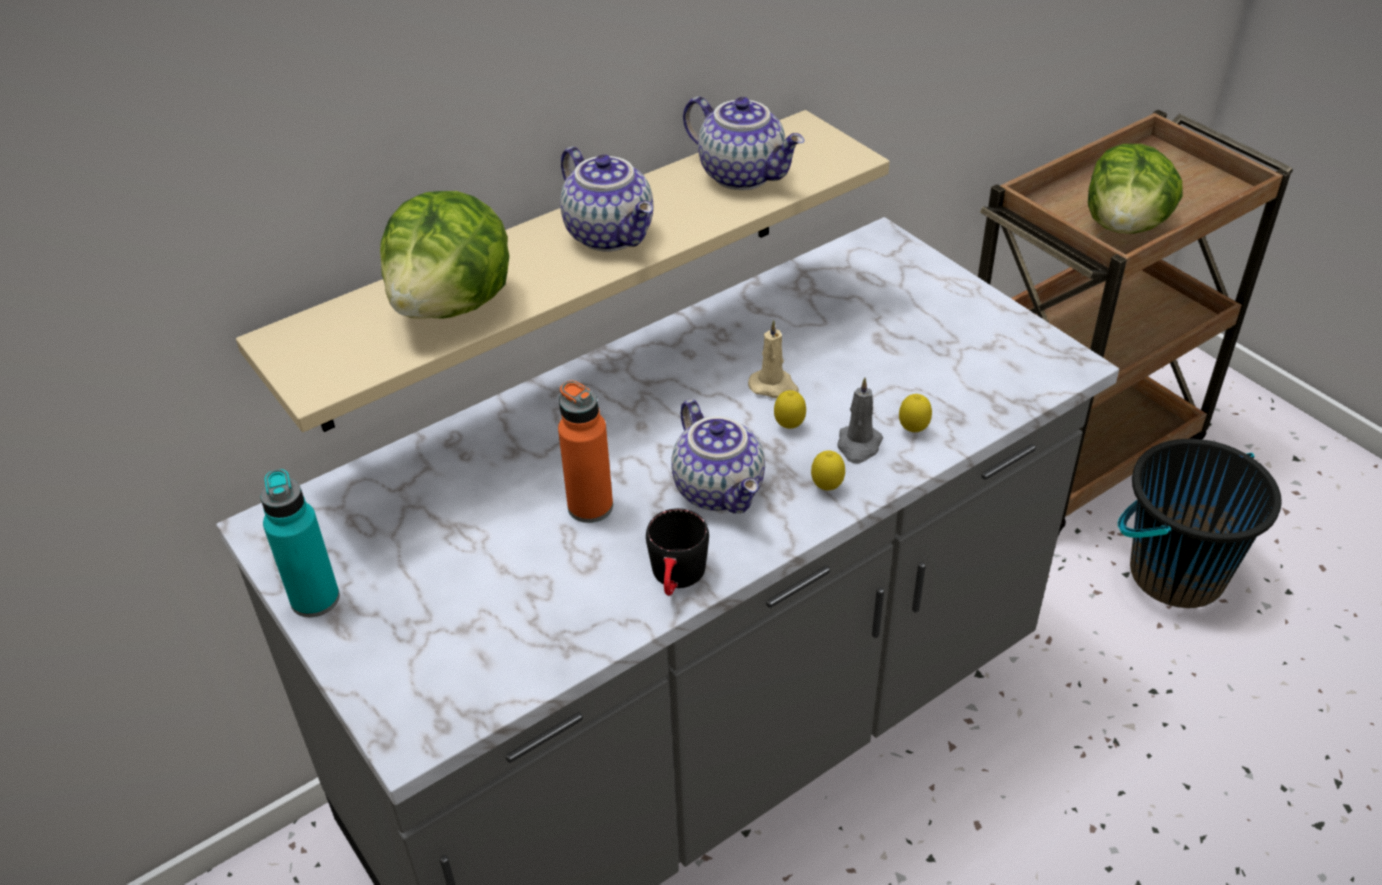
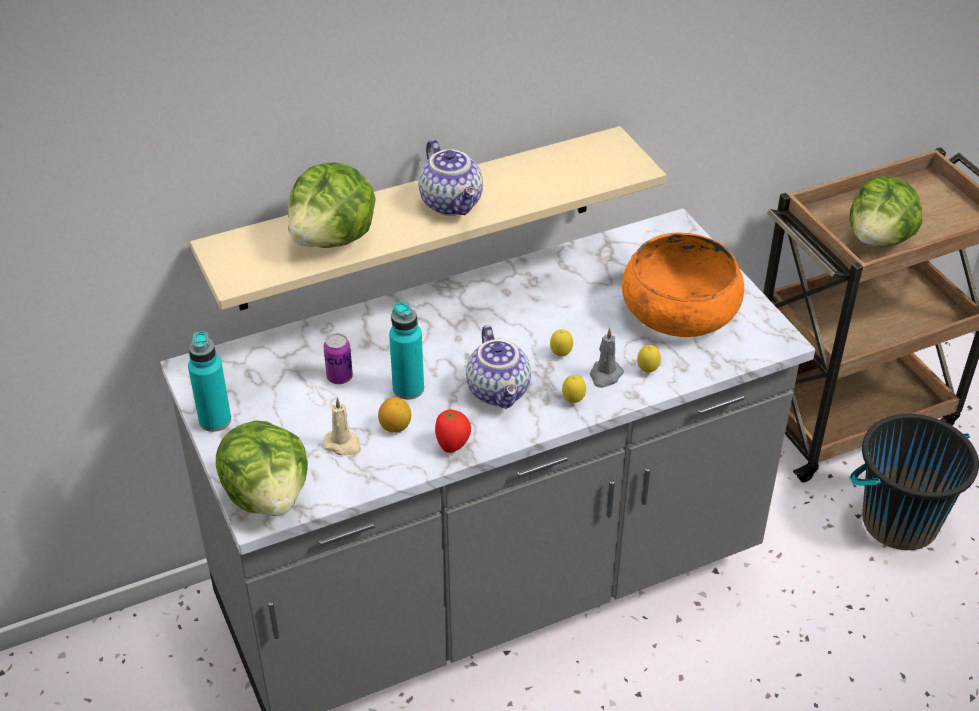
camera: 10 degrees right, 0 degrees up
orange bottle [558,381,613,523] -> turquoise bottle [389,301,424,399]
black mug [646,508,709,596] -> tomato [435,409,471,453]
teapot [683,96,804,190] -> none
beige candle [748,320,799,398] -> beige candle moved to [323,397,361,455]
none -> lettuce [216,421,308,516]
none -> can [323,333,353,384]
none -> lemon [378,398,411,433]
none -> orange bowl [622,232,744,337]

